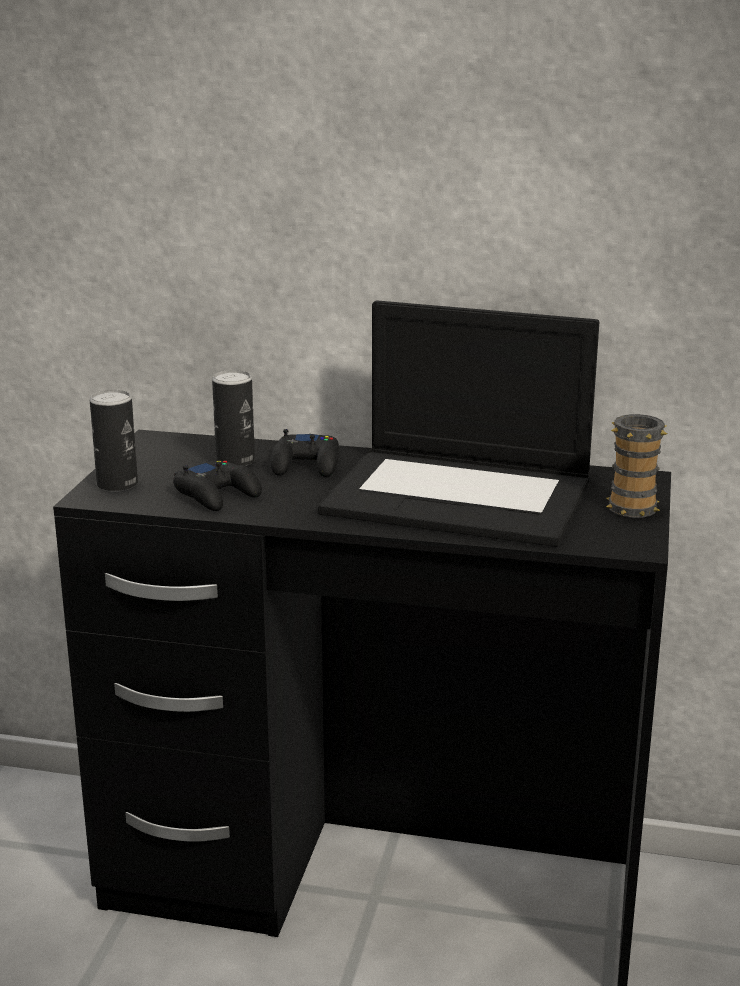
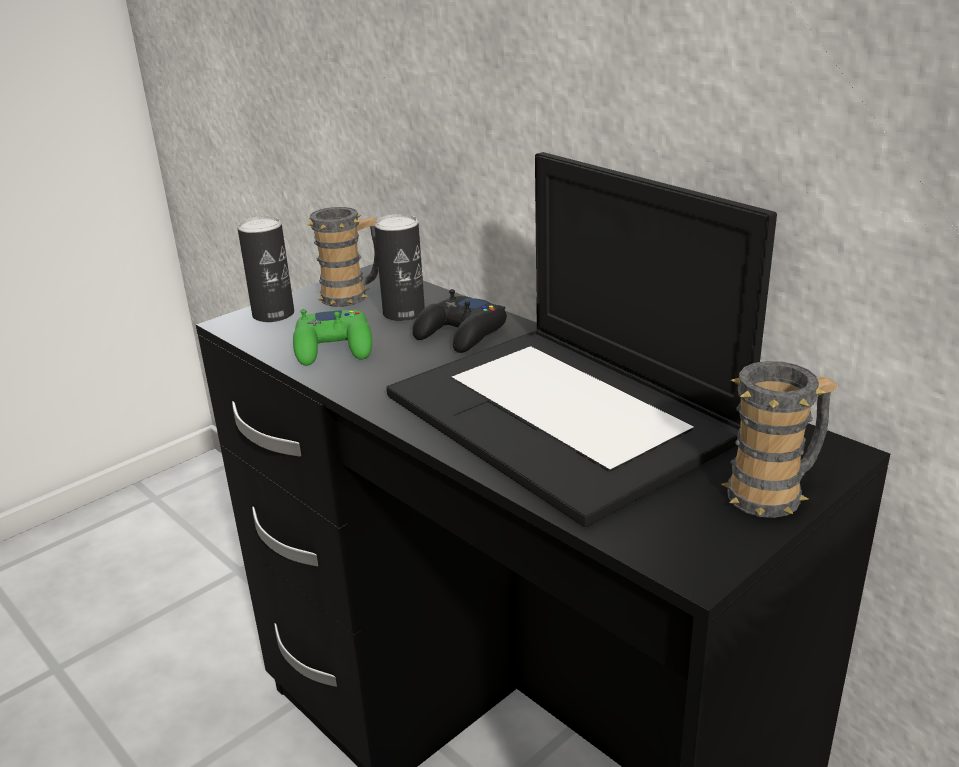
camera: 35 degrees right, 5 degrees up
black game controller [173,461,262,511] -> green game controller [293,309,372,366]
none -> mug [307,207,379,307]

